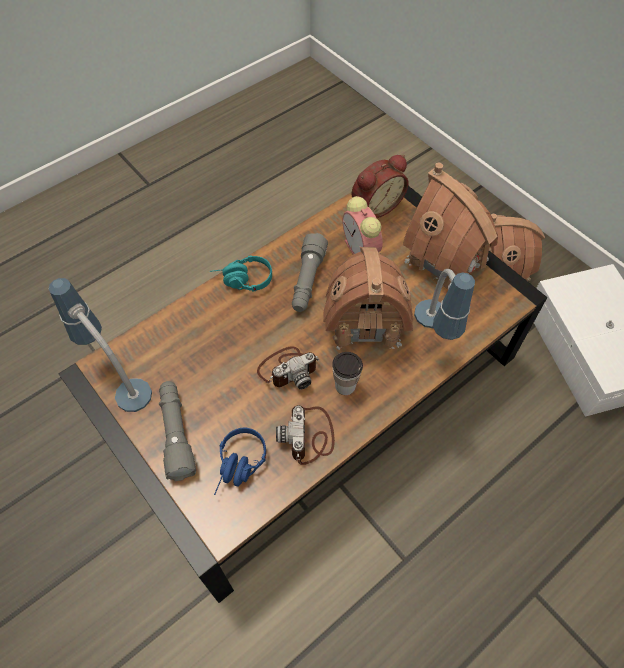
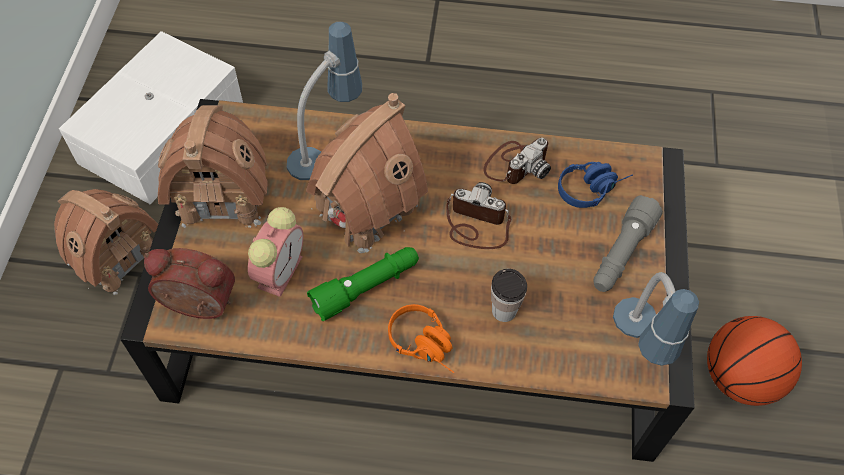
camera: 135 degrees left, 0 degrees up
turquoise headphones [210,255,272,291] -> orange headphones [388,304,455,373]
grey flashlight [292,233,328,312] -> green flashlight [307,247,419,321]
cup [332,352,363,395] -> cup moved to [491,269,527,322]
none -> basketball [707,316,802,406]

